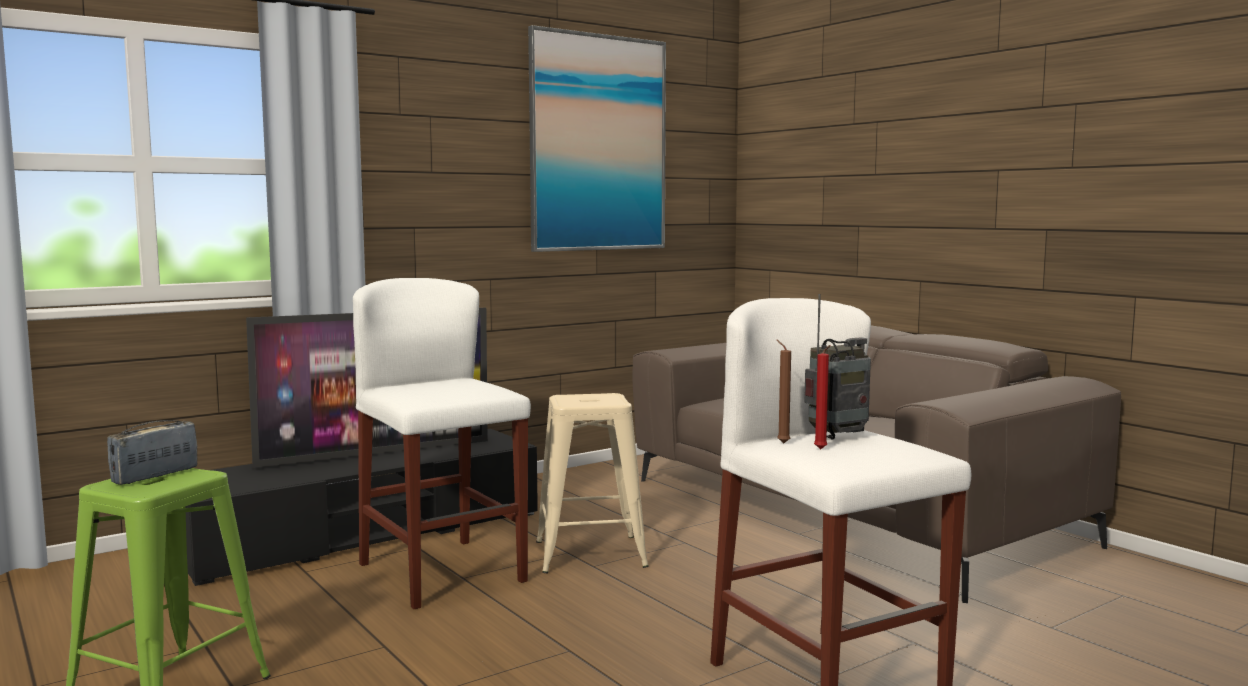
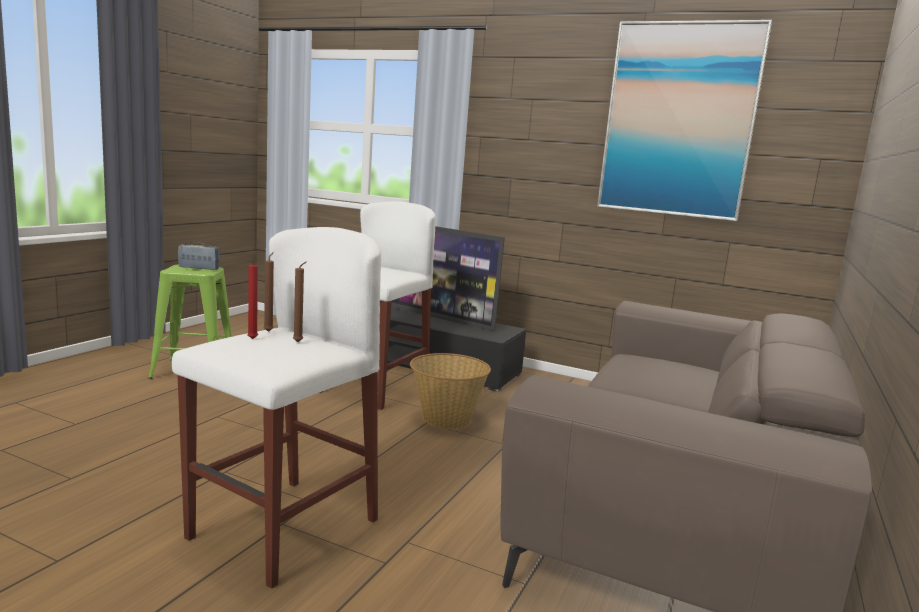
camera: 60 degrees right, 5 degrees up
beige stool [536,393,649,573] -> basket [410,353,491,429]
radio [804,294,871,440] -> brown candle [293,261,307,342]

